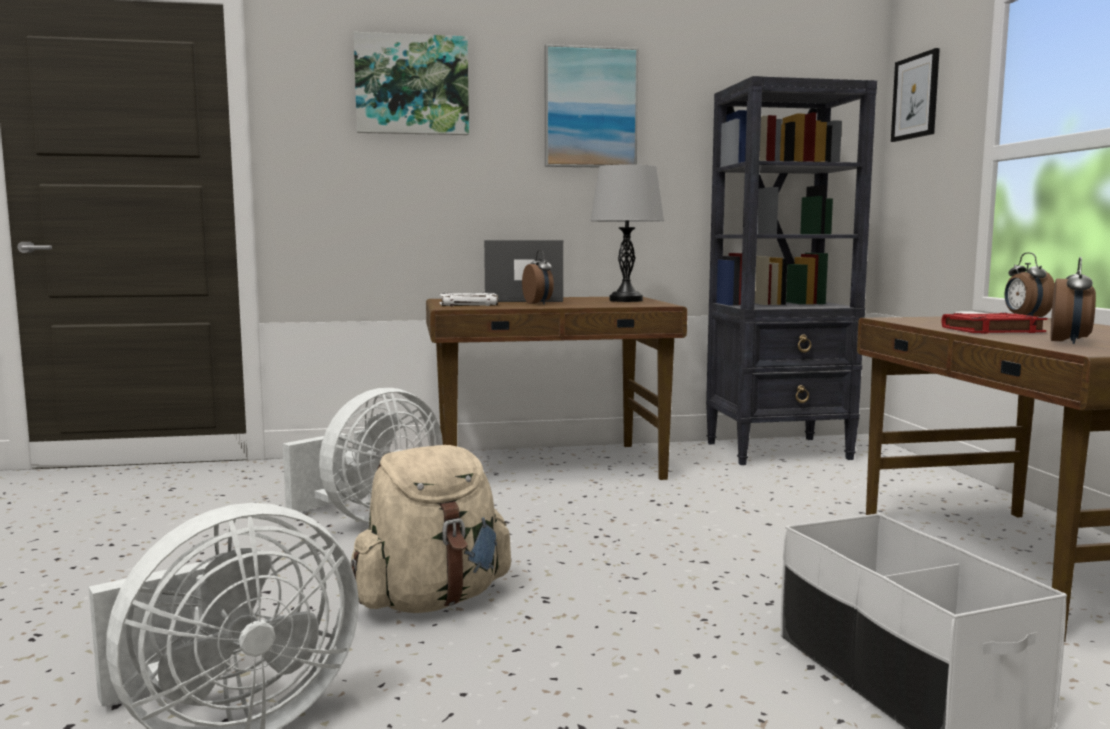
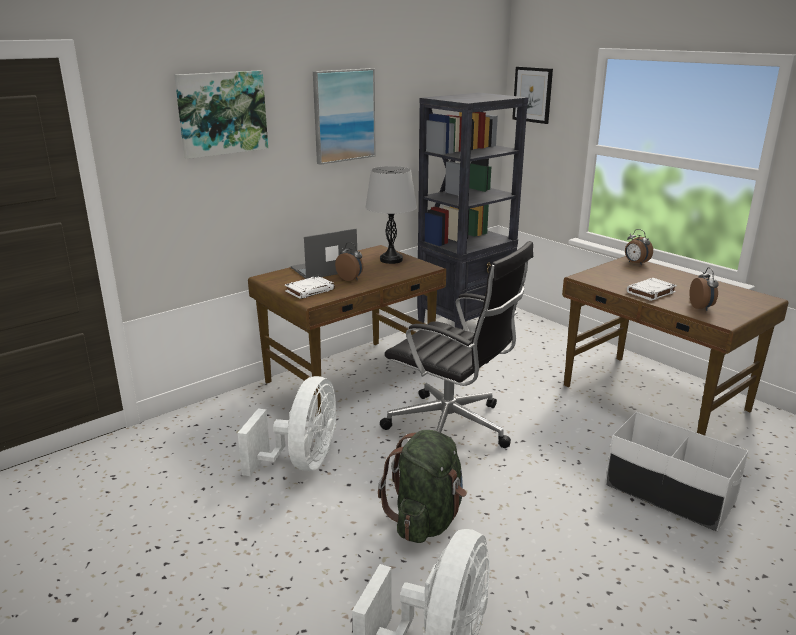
camera: 30 degrees left, 15 degrees up
beige backpack [351,445,511,613] -> green backpack [378,430,467,543]
red book [941,312,1047,334] -> white book [627,278,677,301]
none -> black office chair [380,241,533,448]

